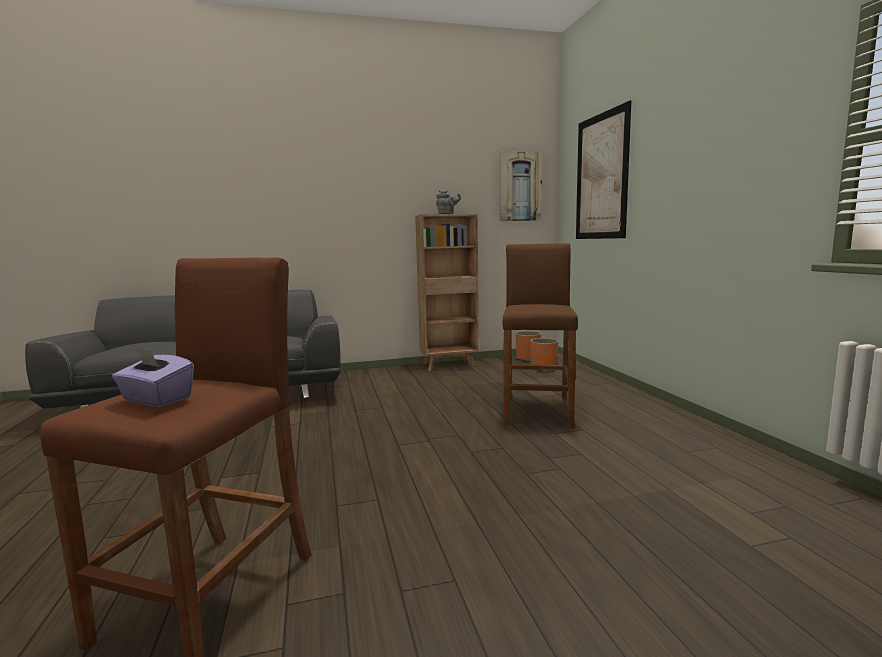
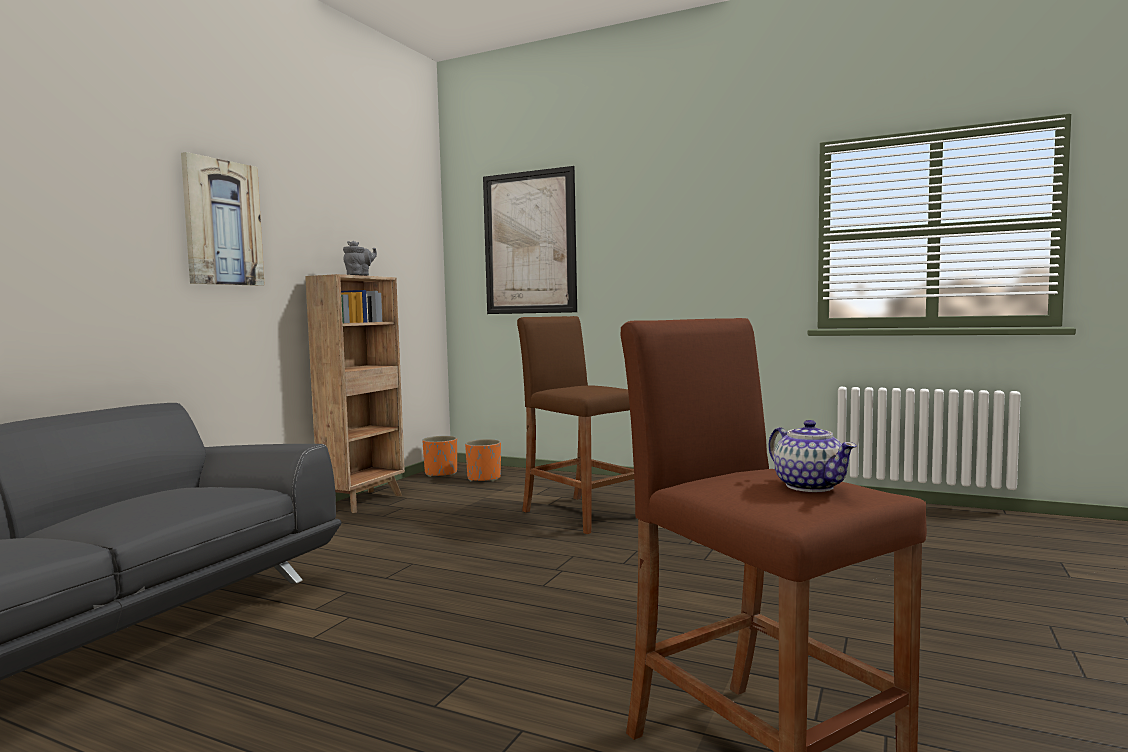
camera: 50 degrees left, 5 degrees down
purple tissue box [112,347,194,407] -> teapot [769,420,857,492]
picture [499,152,542,221] -> picture moved to [181,152,265,286]

